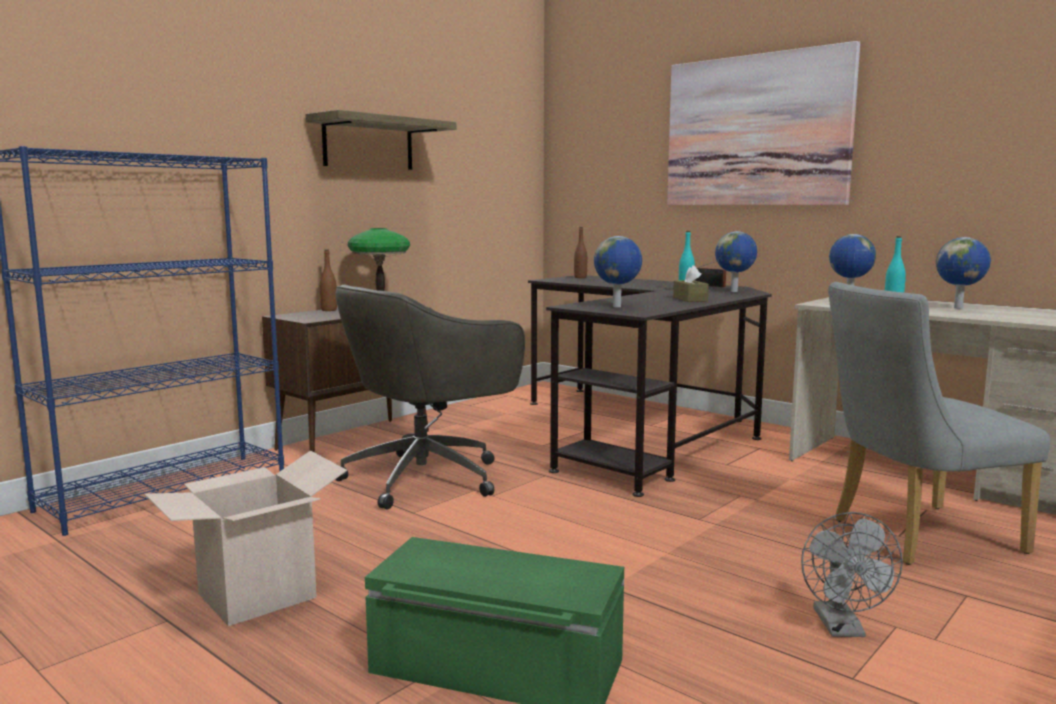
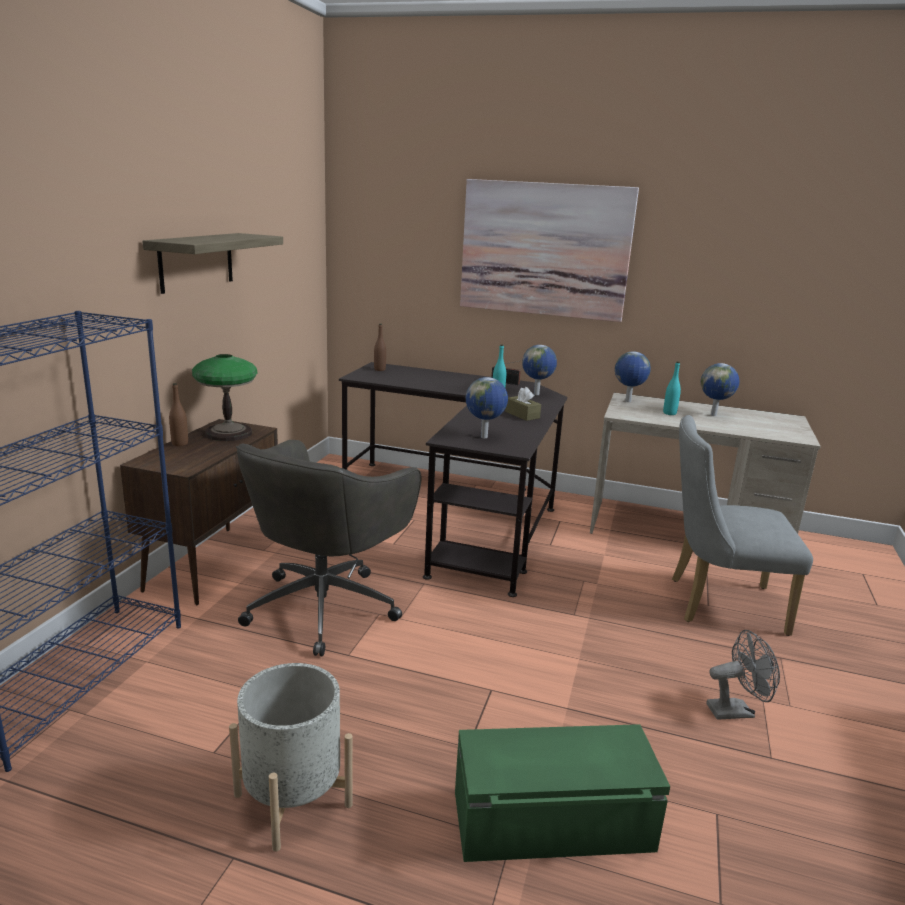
camera: 25 degrees left, 10 degrees up
cardboard box [144,450,347,626] -> grey planter [229,663,353,852]
grey fan [801,512,903,637] -> grey fan turned 75 degrees counterclockwise [706,630,780,720]
grey chair [828,282,1050,565] -> grey chair turned 45 degrees clockwise [672,415,813,636]

